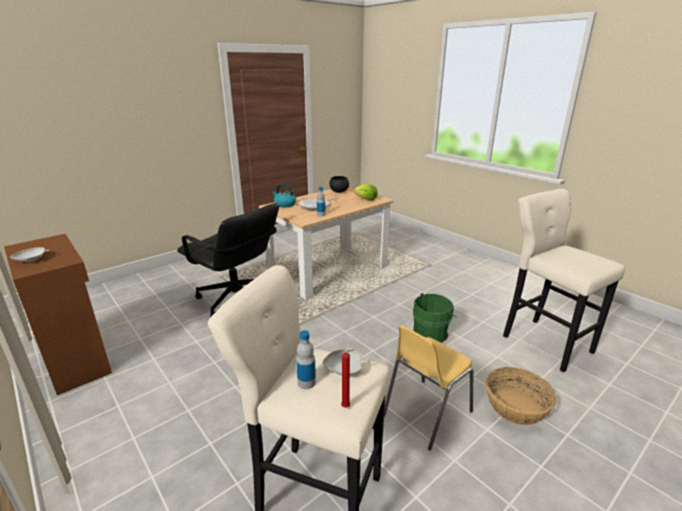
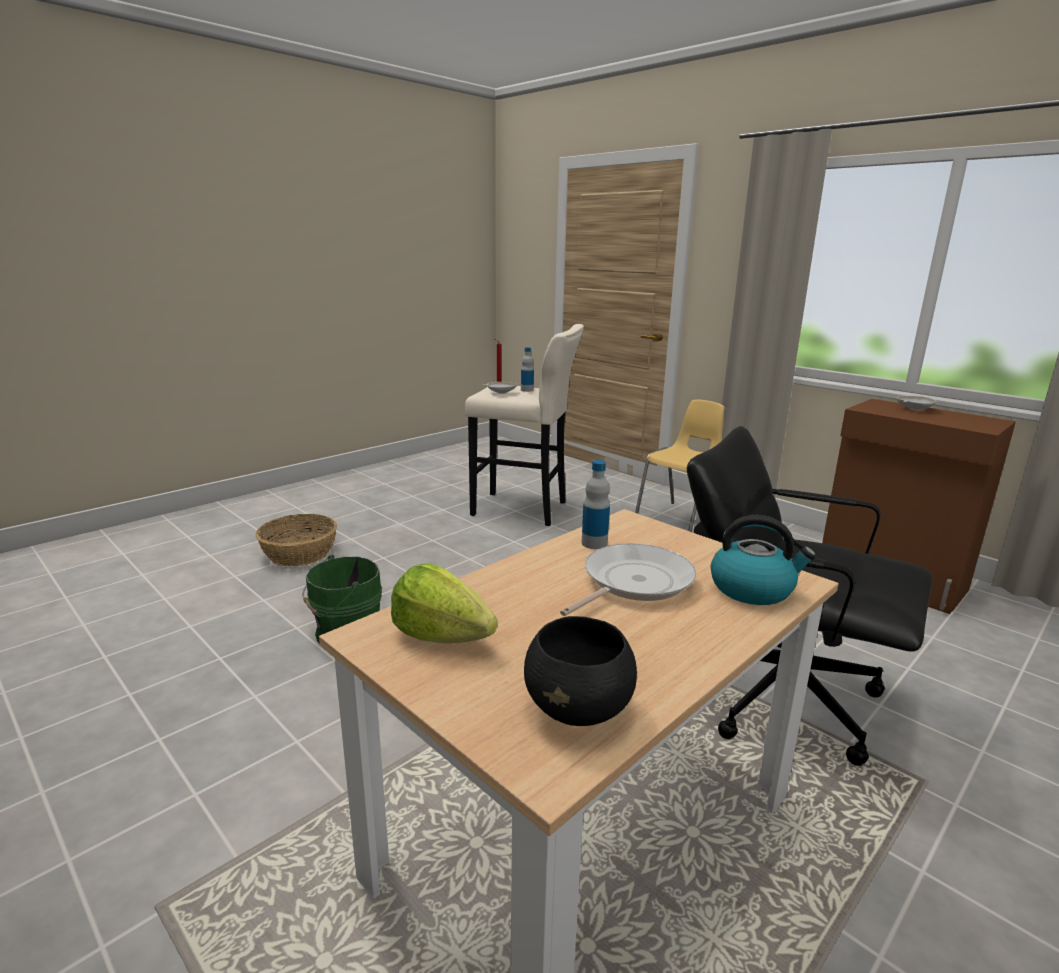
camera: 175 degrees right, 5 degrees down
yellow chair [384,325,473,451] -> yellow chair moved to [635,400,724,532]
beige stool [503,189,625,372] -> none

